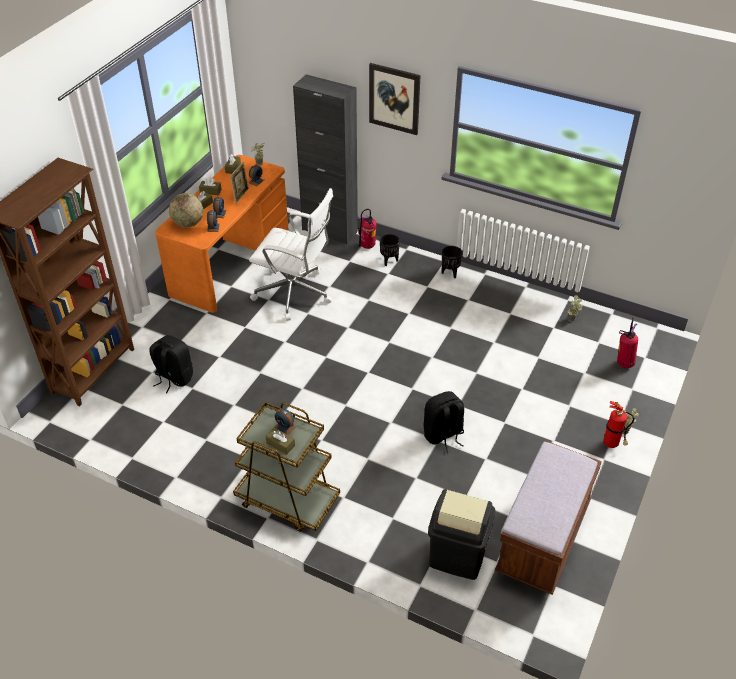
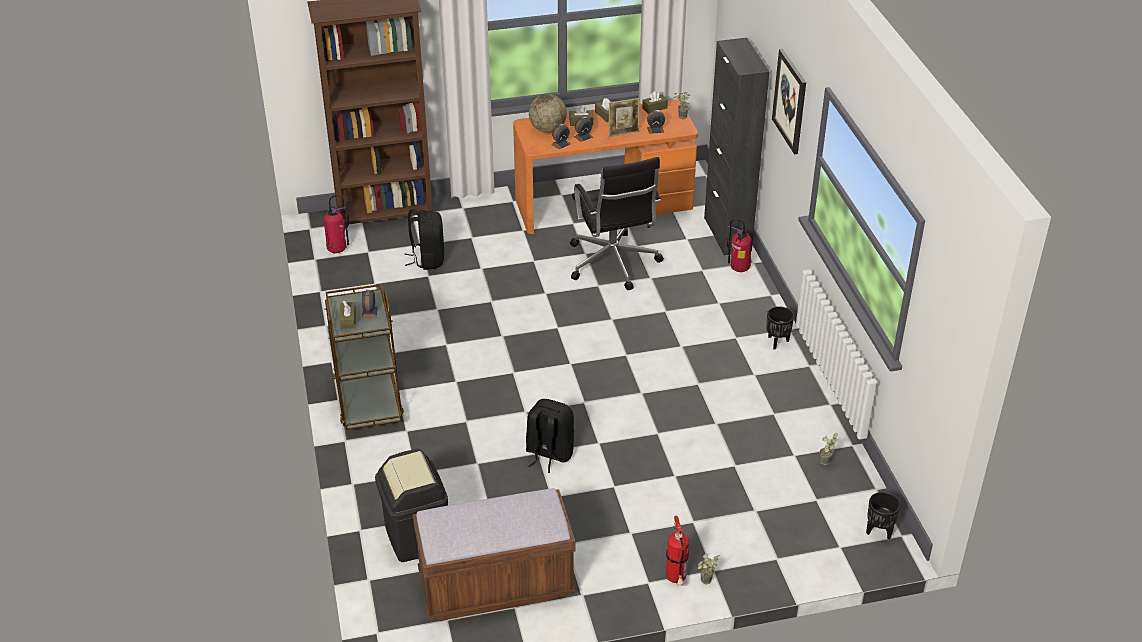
camera: 50 degrees right, 5 degrees down
white office chair [249,188,333,321] -> black office chair [570,157,664,290]
black planter [380,234,400,266] -> black planter moved to [866,492,901,539]
fire extinguisher [617,317,638,368] -> fire extinguisher moved to [324,195,349,253]

